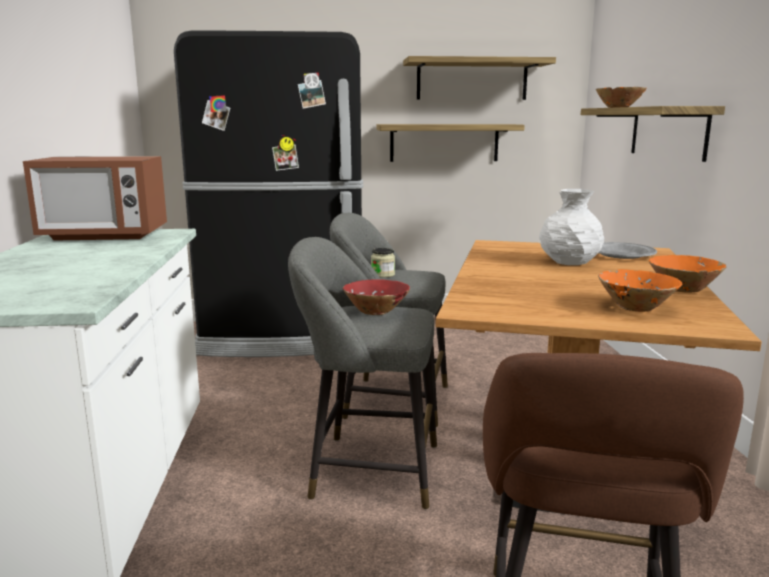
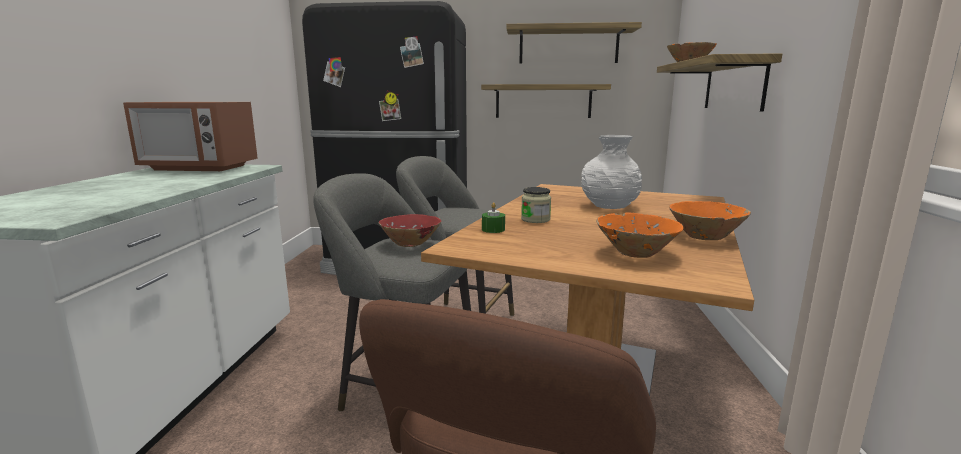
camera: 10 degrees right, 0 degrees up
jar [371,248,395,278] -> jar moved to [521,187,551,223]
grey plate [599,242,657,259] -> none
none -> green candle [482,202,505,233]

